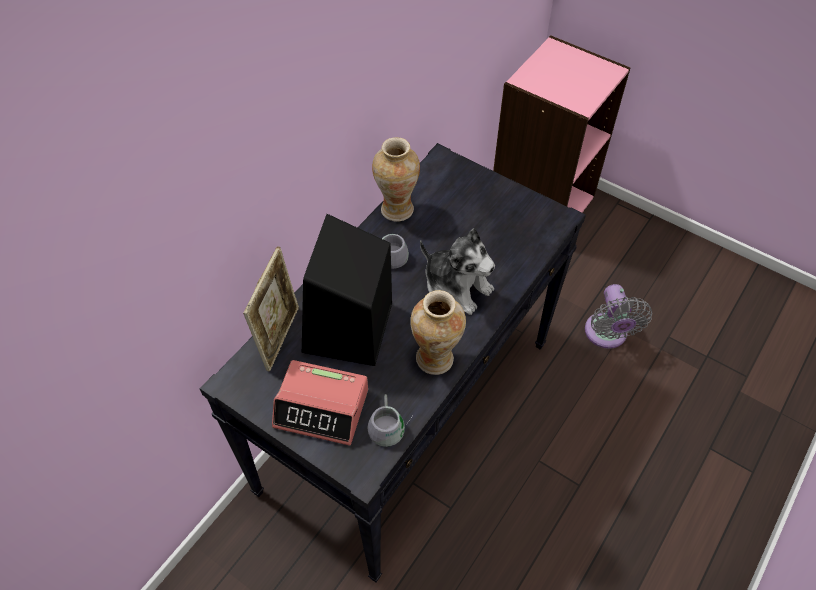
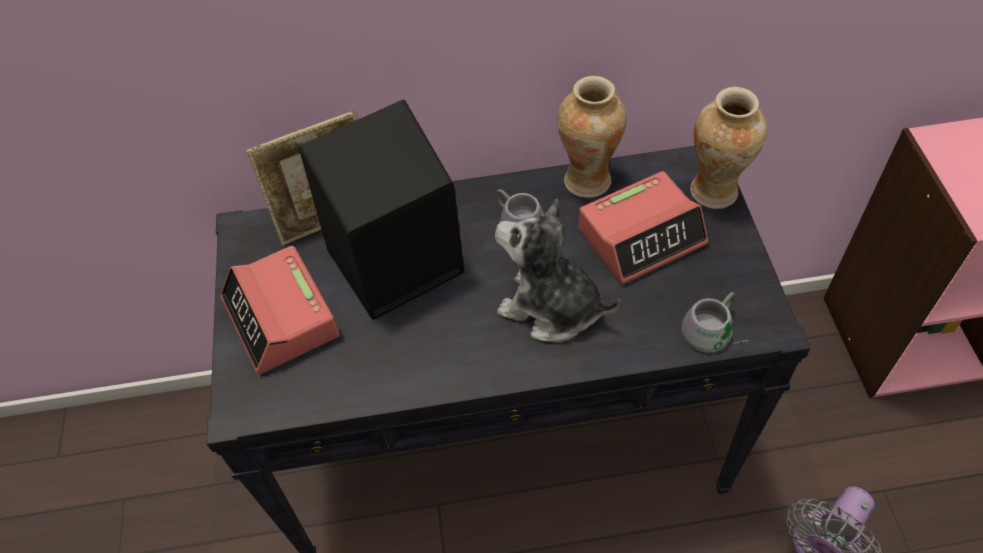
camera: 50 degrees right, 0 degrees up
grey mug [367,394,413,447] -> grey mug moved to [681,292,748,353]
vase [410,290,466,375] -> vase moved to [690,87,767,209]
plush toy [420,228,495,315] -> plush toy turned 120 degrees clockwise [495,199,621,342]
none -> alarm clock [579,171,708,284]

